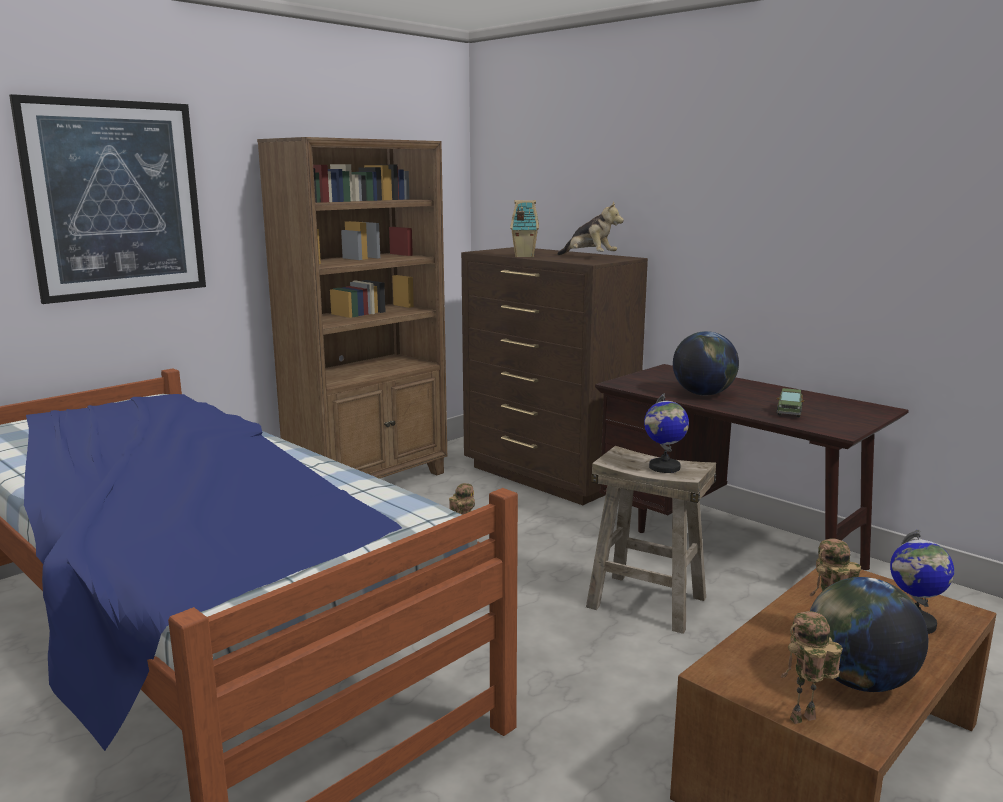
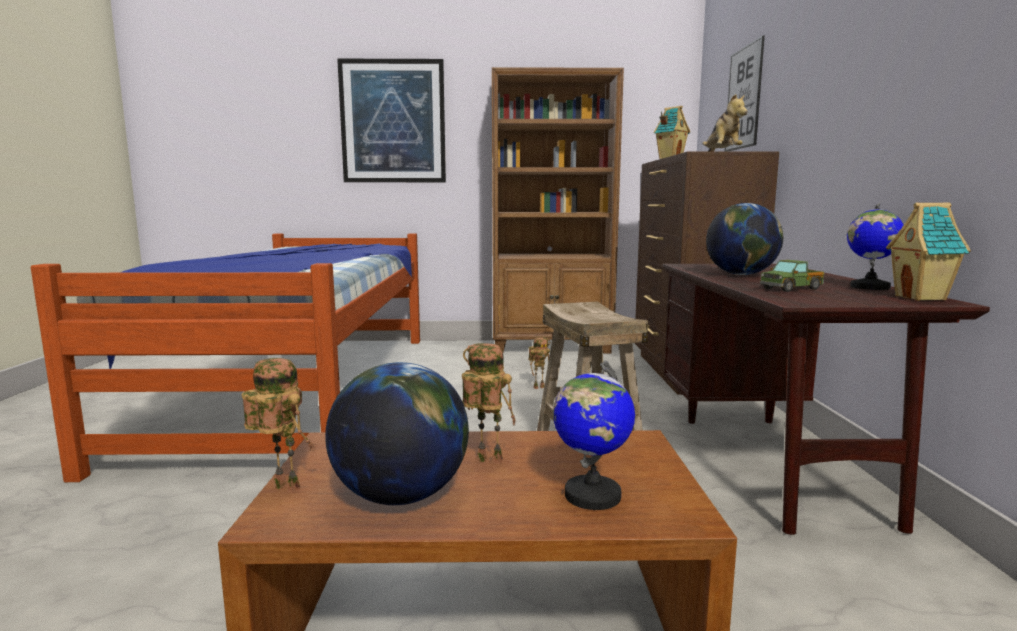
camera: 45 degrees right, 5 degrees down
globe [644,393,689,473] -> globe moved to [847,203,904,290]
none -> picture [724,35,765,152]
none -> toy house [886,202,971,301]

